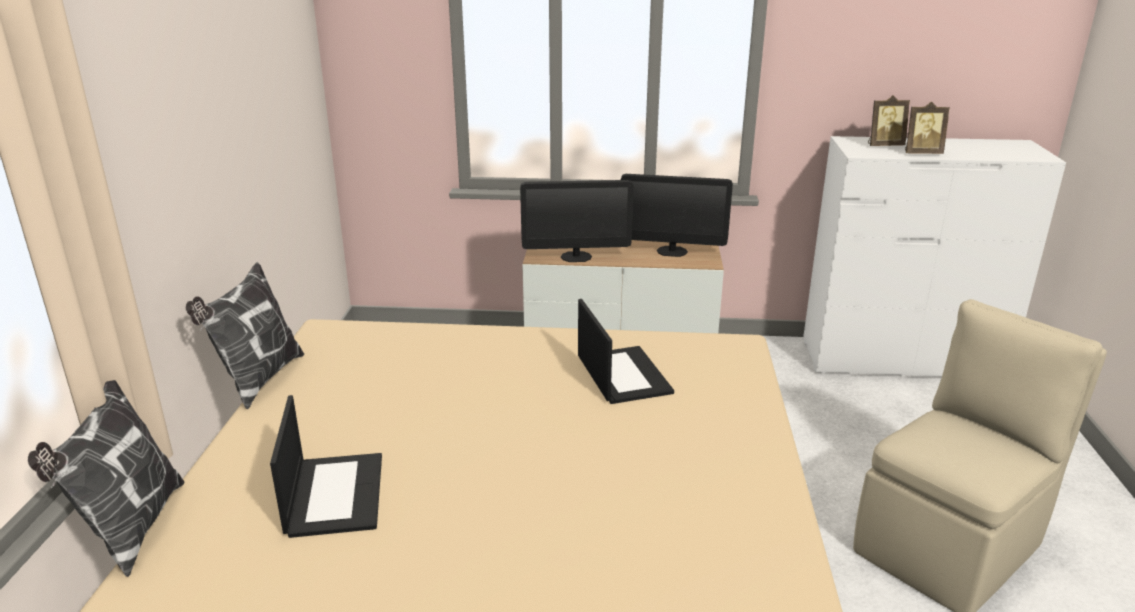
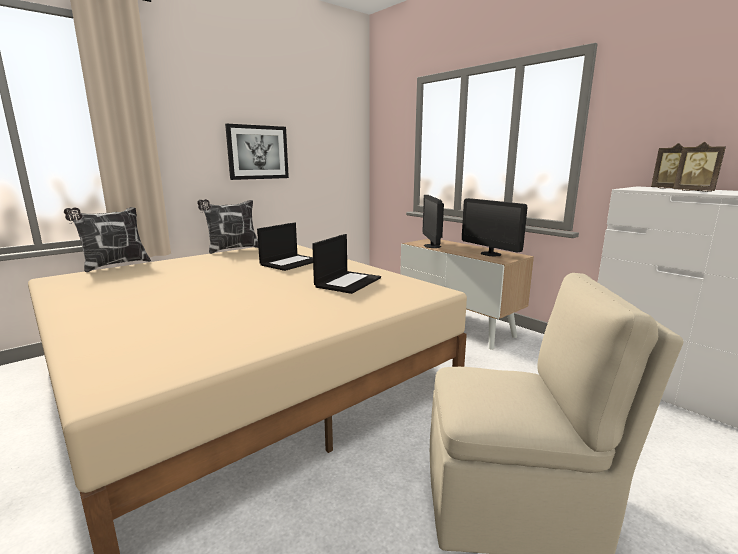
camera: 45 degrees right, 10 degrees down
laptop [270,395,382,538] -> laptop moved to [257,222,313,271]
monitor [520,180,634,262] -> monitor turned 45 degrees clockwise [423,195,444,248]
none -> picture [225,124,289,180]

